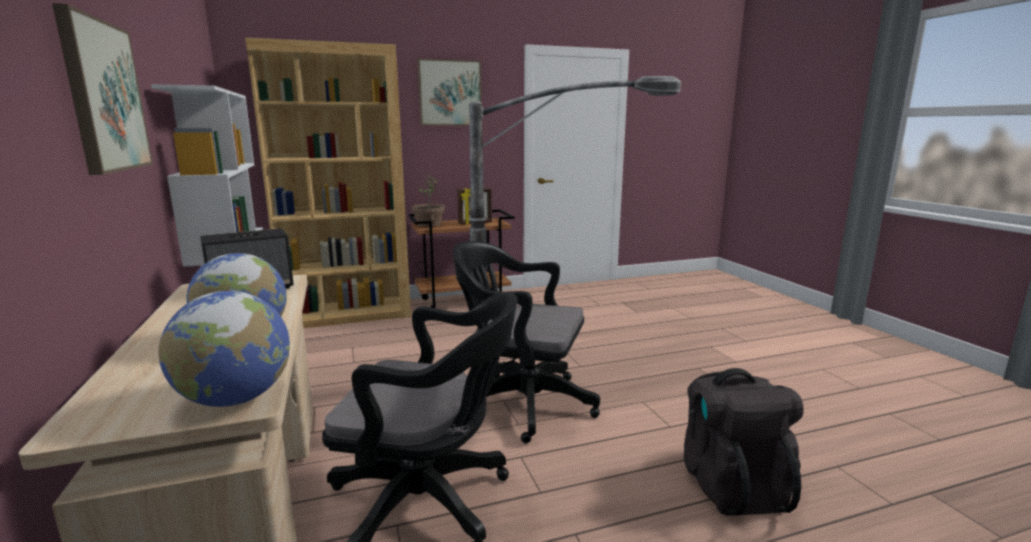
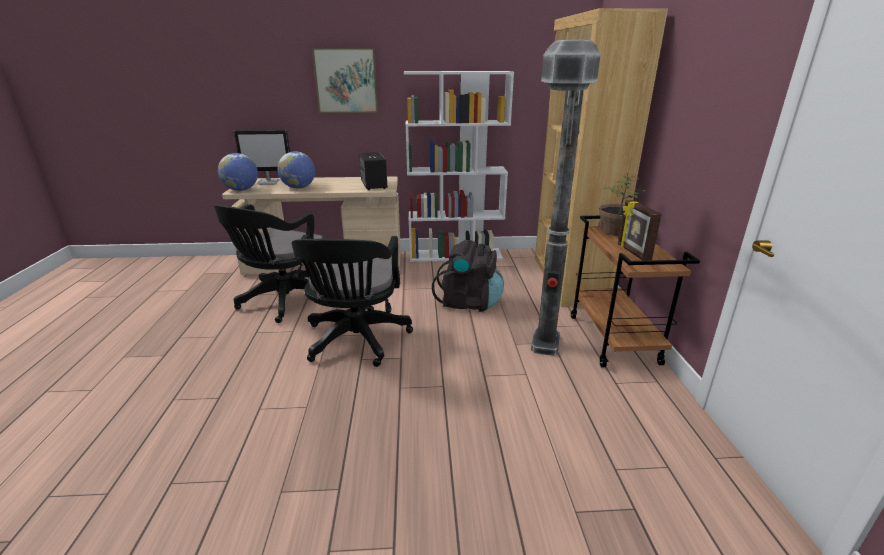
camera: 105 degrees right, 10 degrees up
picture [417,58,482,126] -> none
black office chair [453,241,600,443] -> black office chair turned 150 degrees clockwise [291,235,413,367]
black backpack [684,368,804,516] -> black backpack moved to [432,240,504,312]
none -> monitor [234,129,290,185]

